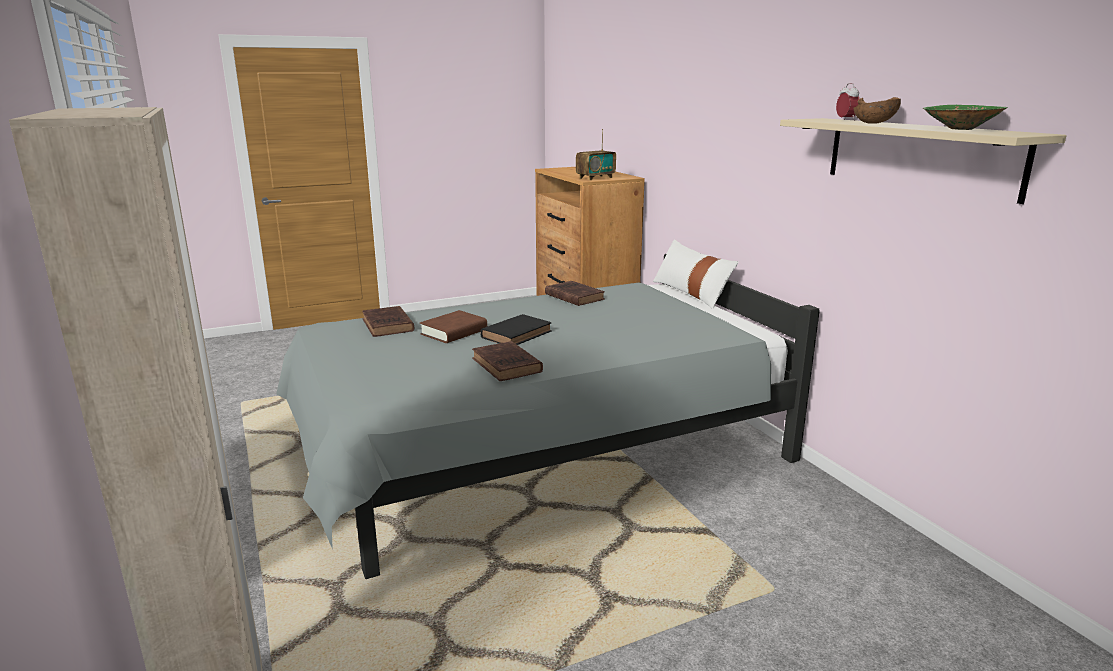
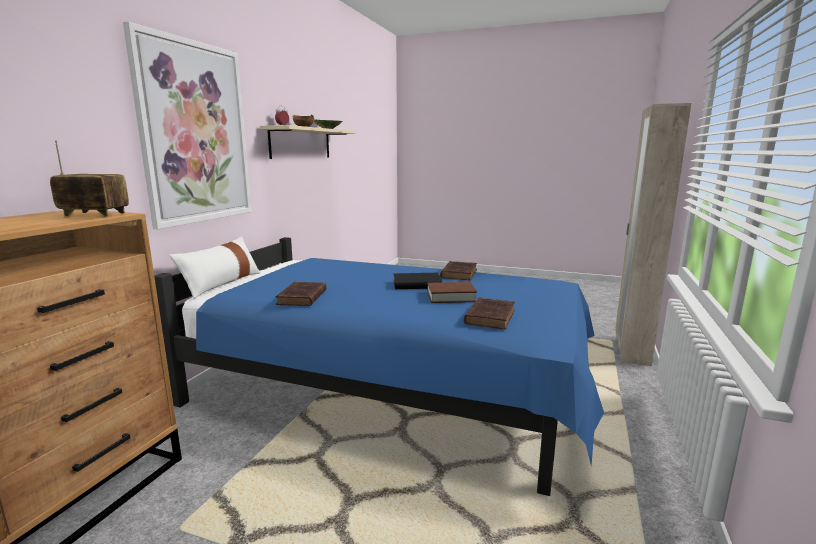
camera: 135 degrees left, 5 degrees down
grey bed [276,254,820,579] -> blue bed [154,237,604,496]
none -> picture [123,21,251,229]

